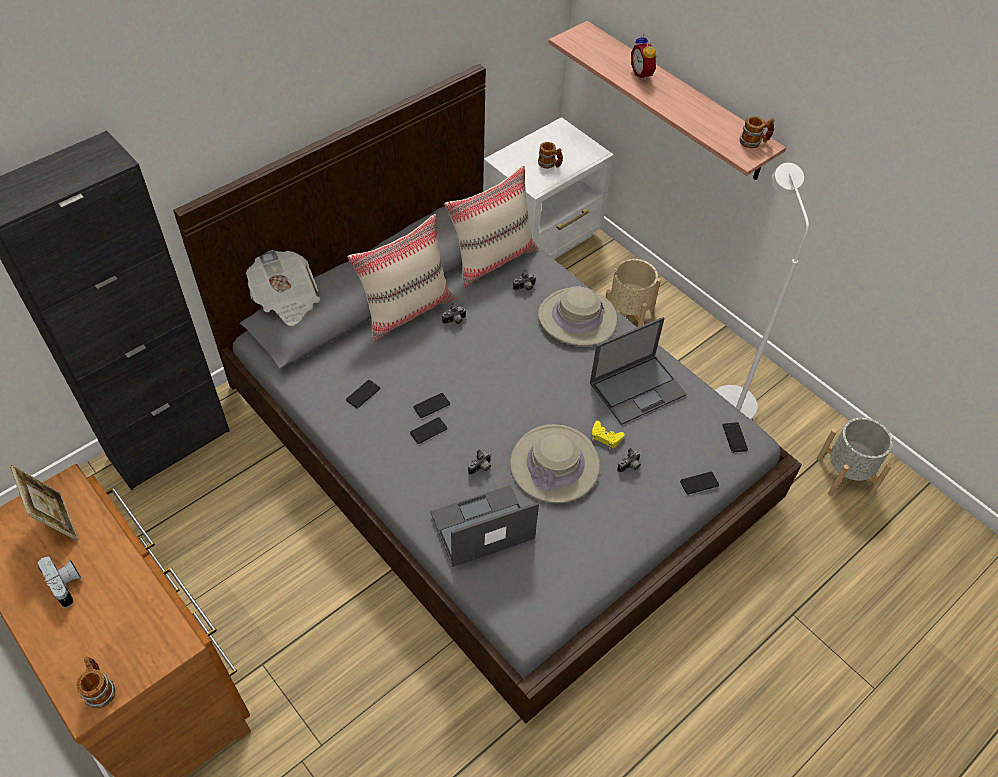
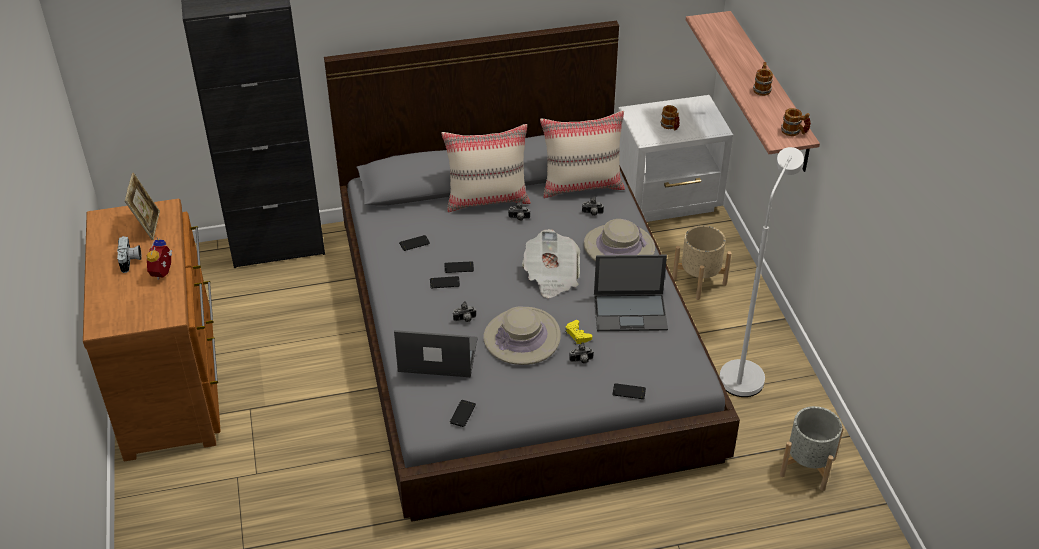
camera: 30 degrees right, 10 degrees down
mug [76,657,115,708] -> mug moved to [753,62,773,96]
newspaper [246,250,320,326] -> newspaper moved to [522,229,580,298]
alarm clock [631,34,659,81] -> alarm clock moved to [146,237,173,280]
phone [722,422,748,452] -> phone moved to [450,400,476,427]

